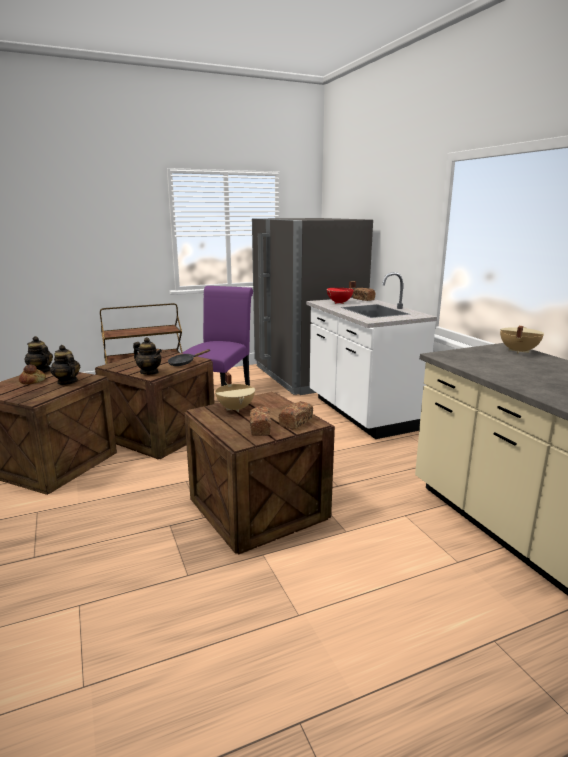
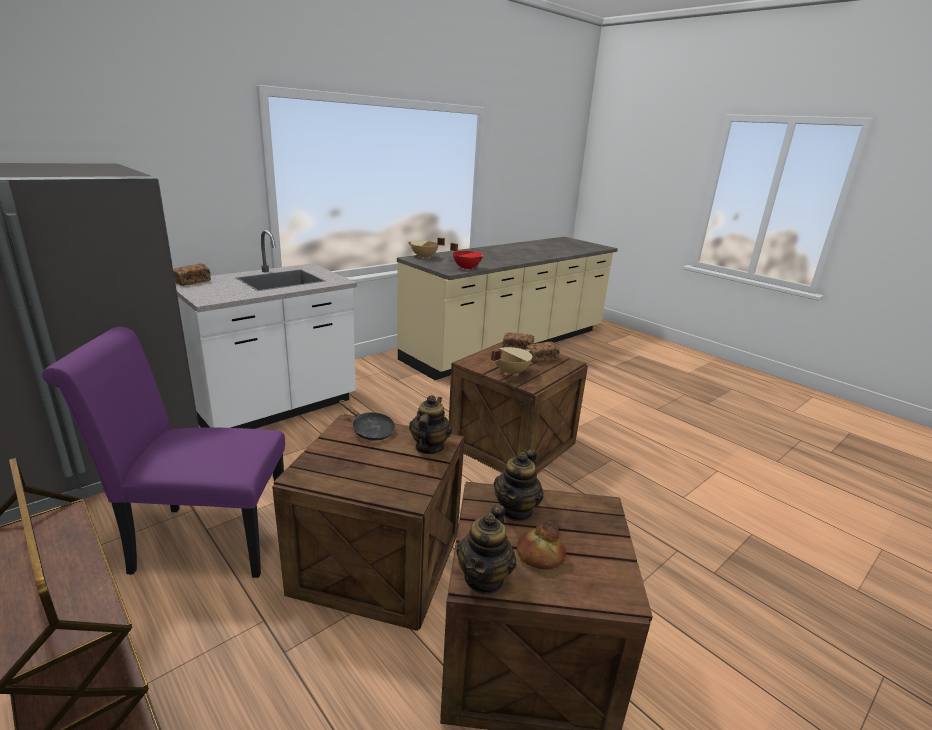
camera: 110 degrees left, 5 degrees up
red cooking pot [327,281,356,304] -> red cooking pot moved to [450,243,483,270]

